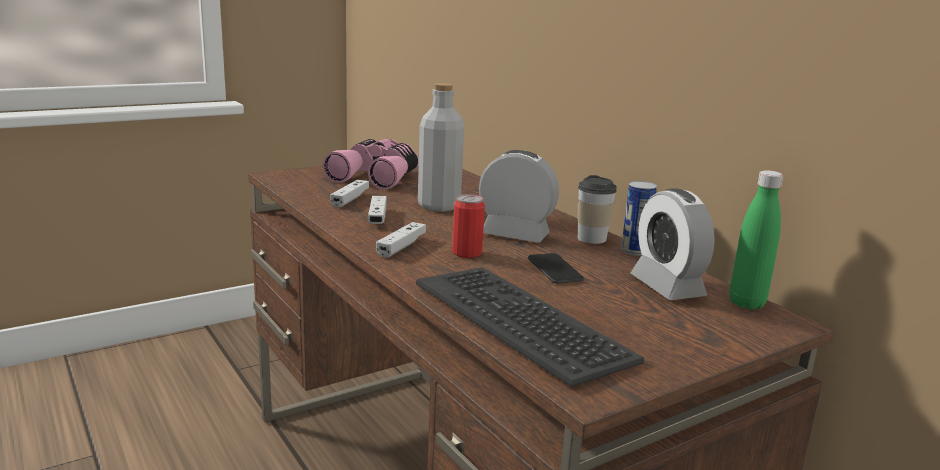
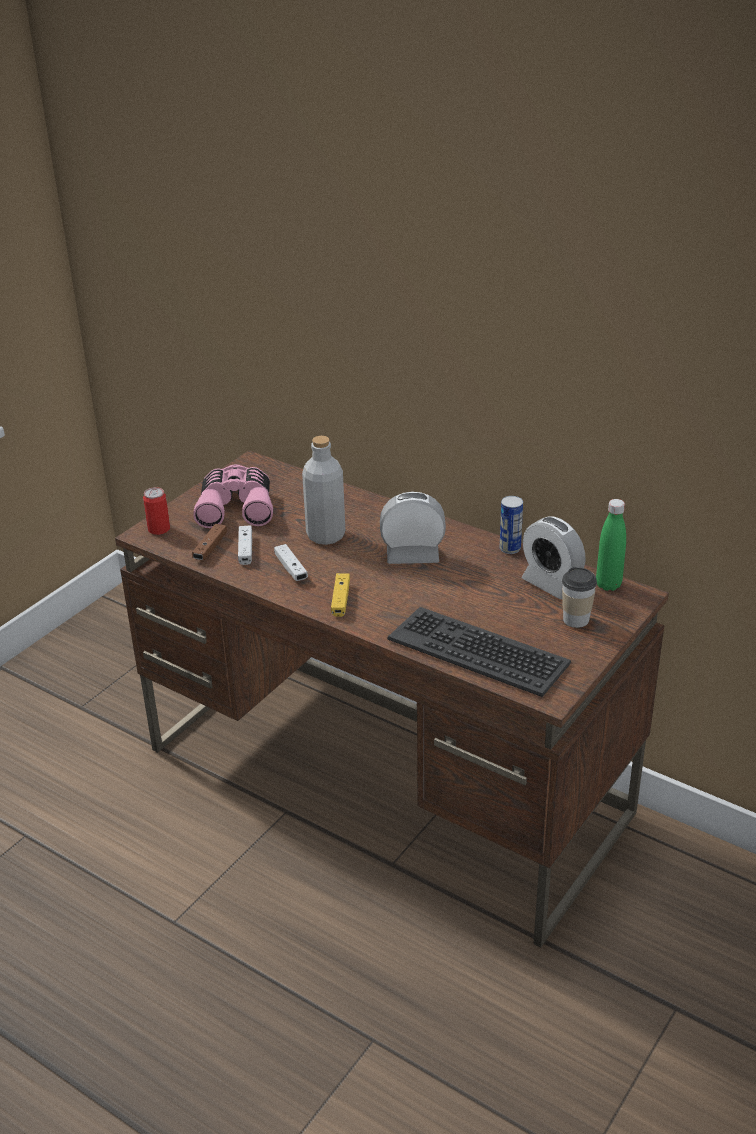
camera: 20 degrees left, 15 degrees up
white game controller [376,222,426,258] -> yellow game controller [331,573,350,617]
can [452,194,485,258] -> can moved to [143,487,170,535]
phone [528,253,584,283] -> none
cup [577,175,617,244] -> cup moved to [562,567,597,628]
none -> brown game controller [192,524,227,560]

